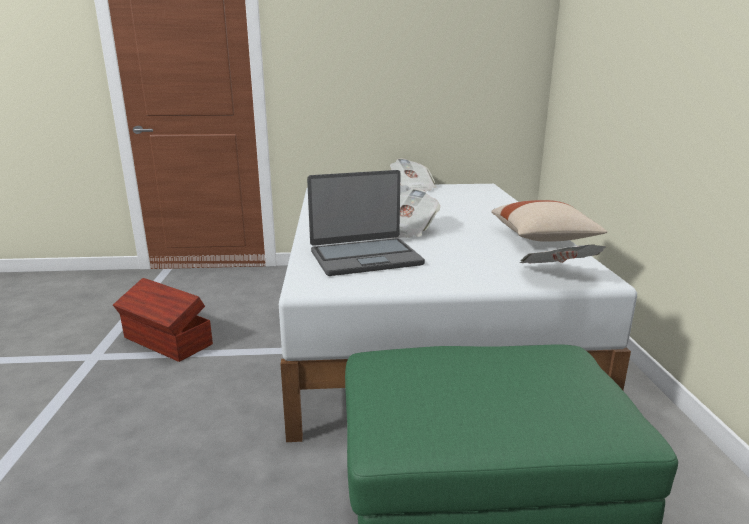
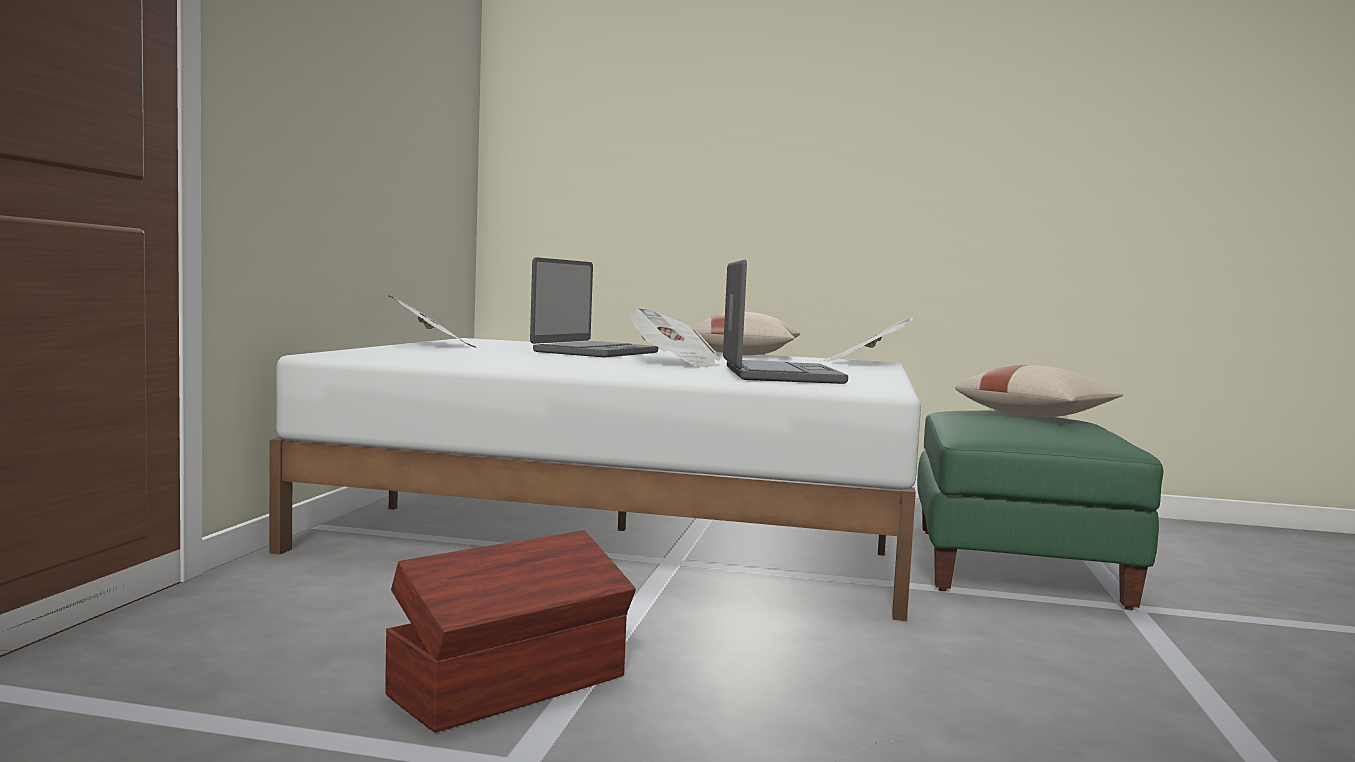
camera: 75 degrees left, 15 degrees down
none -> laptop [530,257,658,358]
none -> beige pillow [955,365,1123,417]

